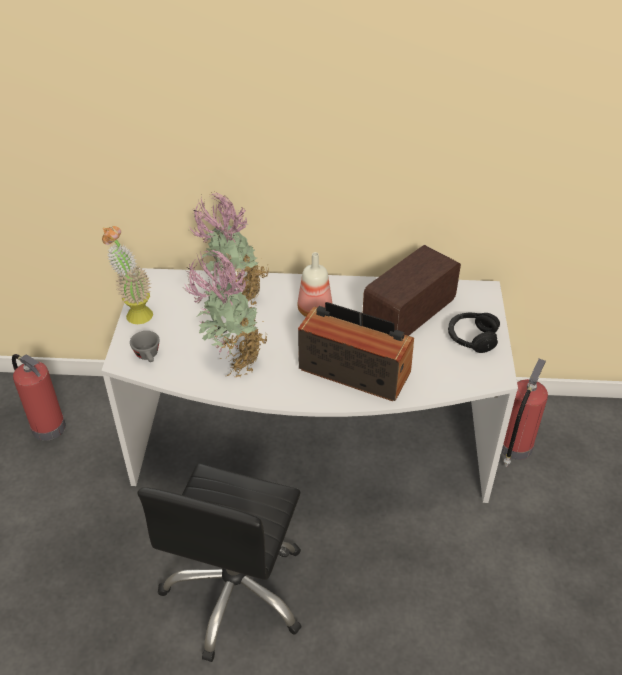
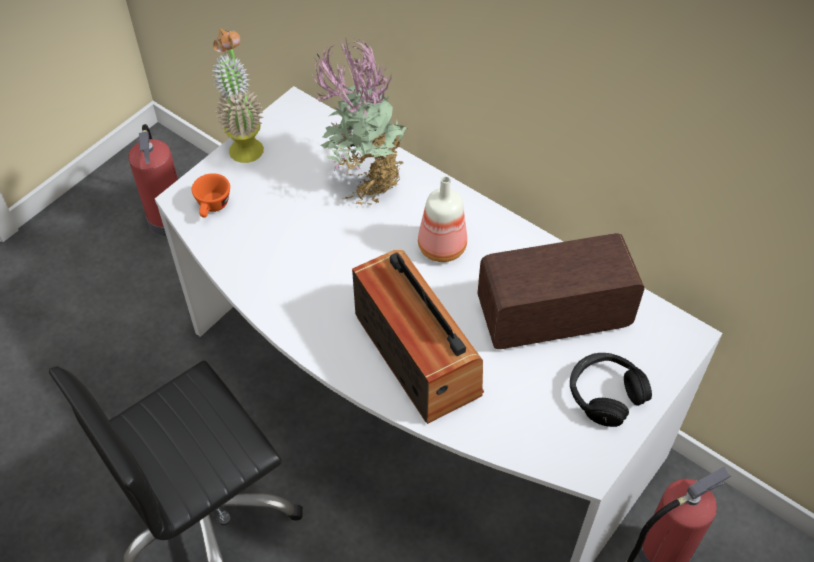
camera: 35 degrees right, 10 degrees up
grey cup [130,331,160,362] -> orange cup [192,173,230,218]
potted plant [184,250,267,378] -> none

